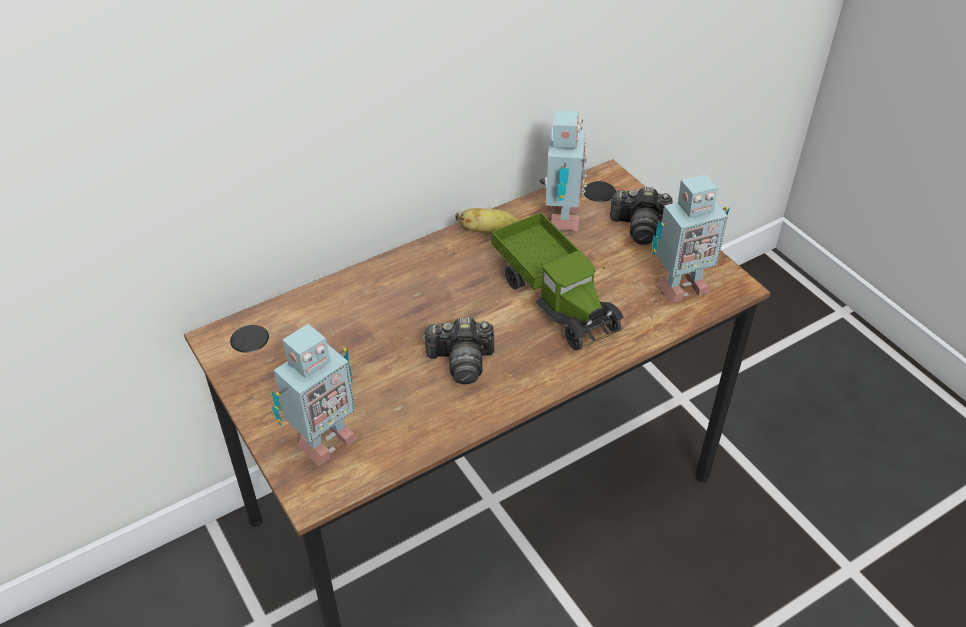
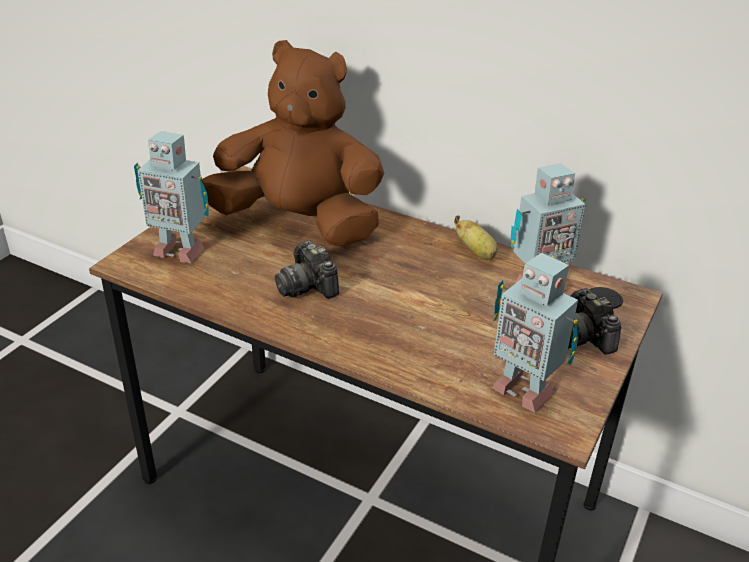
camera: 60 degrees right, 10 degrees down
toy truck [491,212,623,350] -> none
none -> brown plush toy [201,40,384,247]

